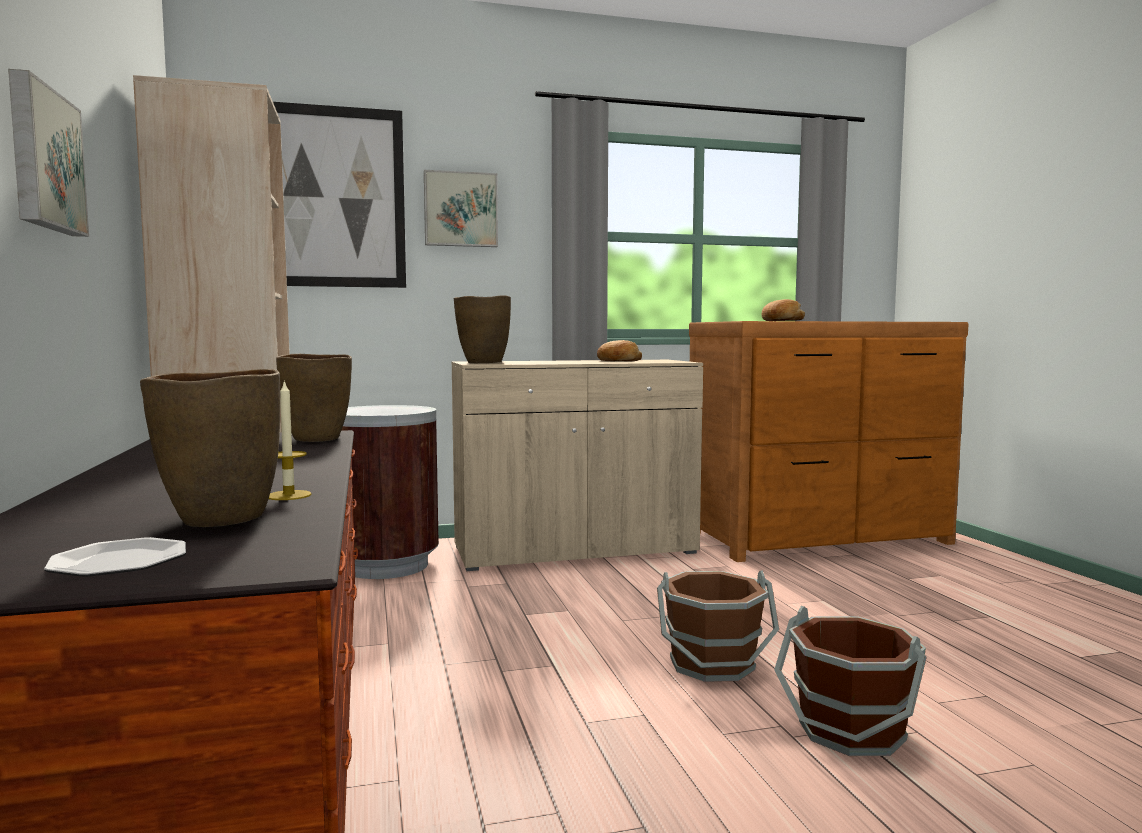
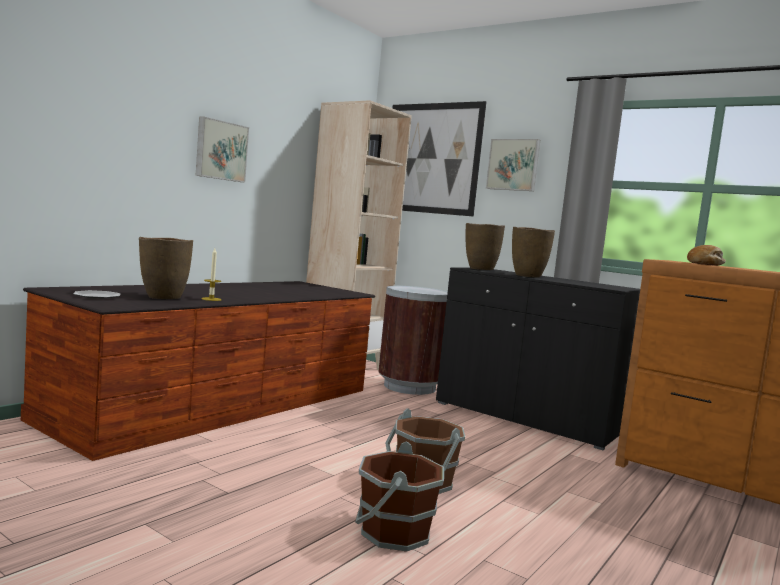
camera: 50 degrees right, 0 degrees up
brown vase [276,354,352,442] -> brown vase moved to [512,227,555,278]
beige cabinet [451,360,703,571] -> black cabinet [436,267,640,450]
bread [597,340,642,361] -> none

